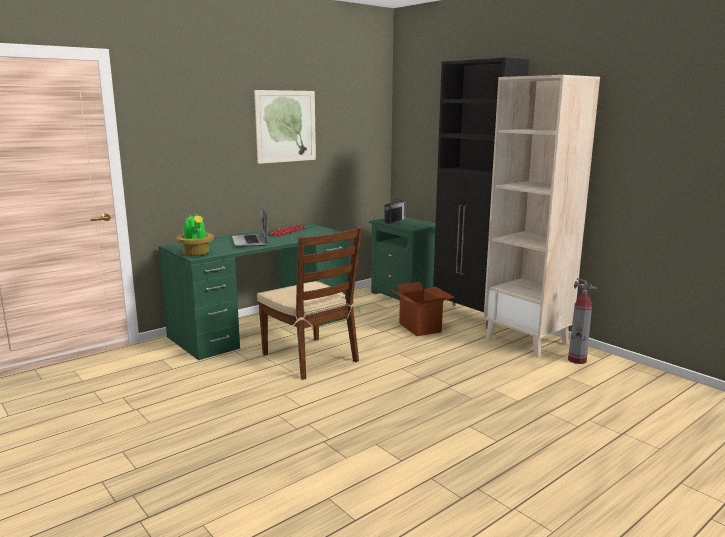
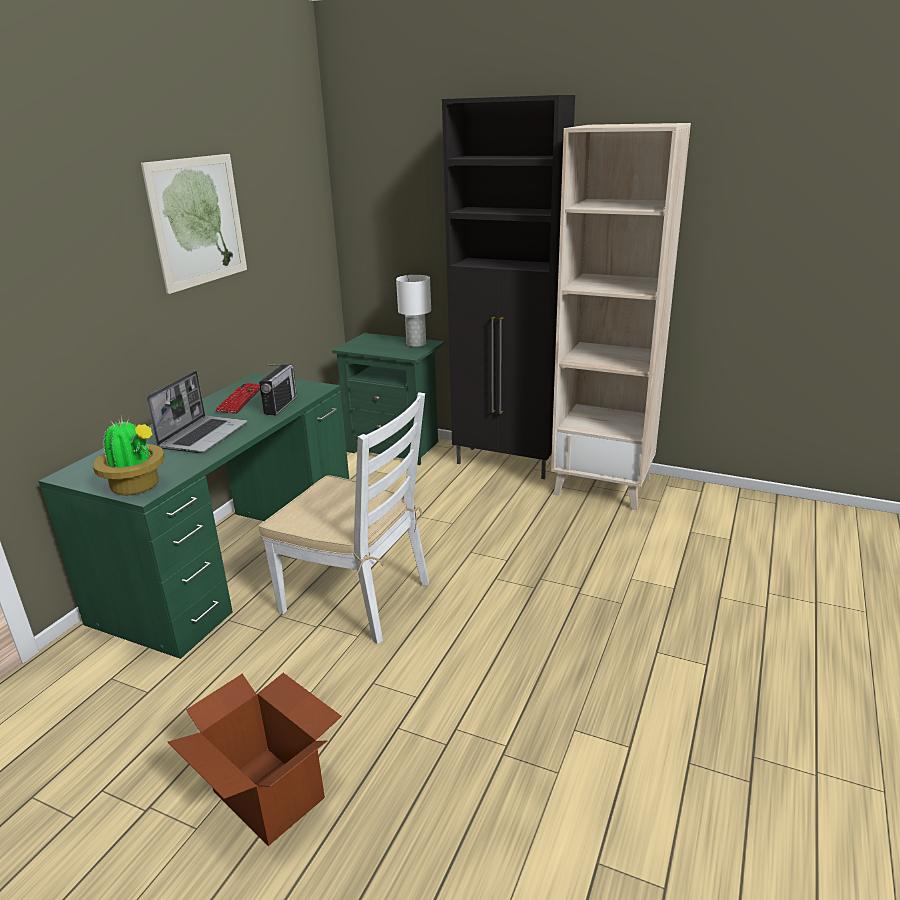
camera: 25 degrees left, 10 degrees up
laptop [232,207,268,247] -> laptop turned 120 degrees counterclockwise [146,371,247,453]
brown chair [257,227,362,380] -> white chair [259,392,429,644]
radio [384,196,407,224] -> radio moved to [259,363,297,415]
cardboard box [390,282,455,336] -> cardboard box moved to [167,673,342,846]
fire extinguisher [568,278,597,364] -> none
none -> white table lamp [396,275,431,347]

